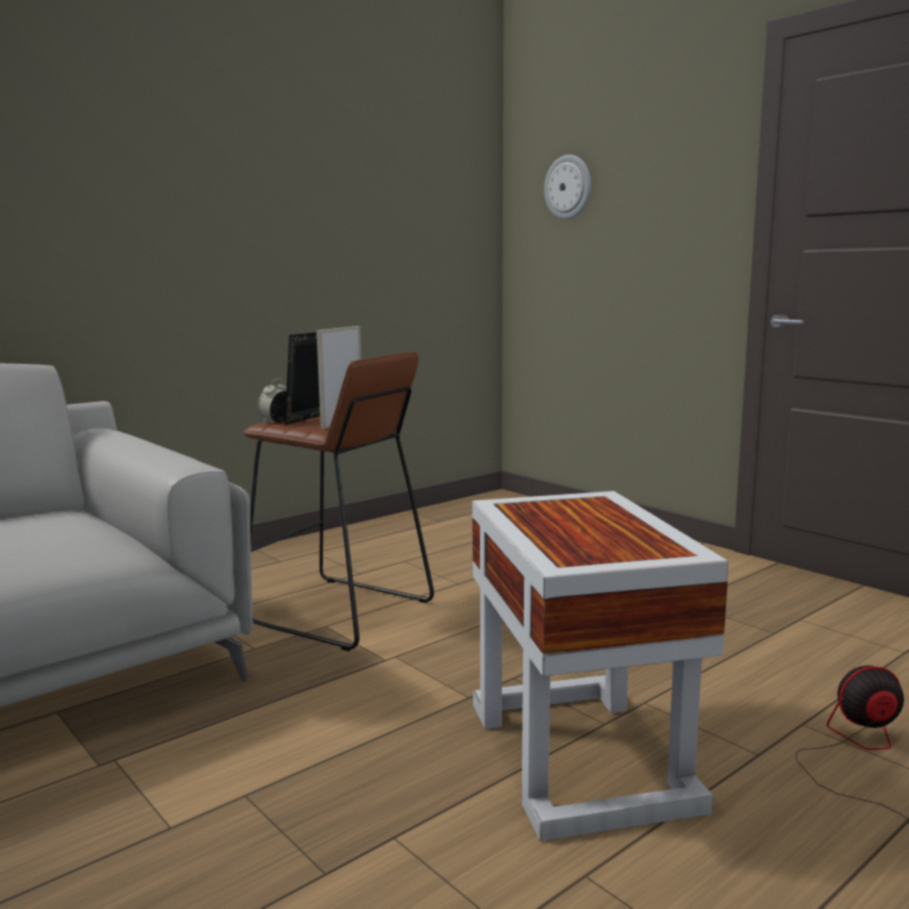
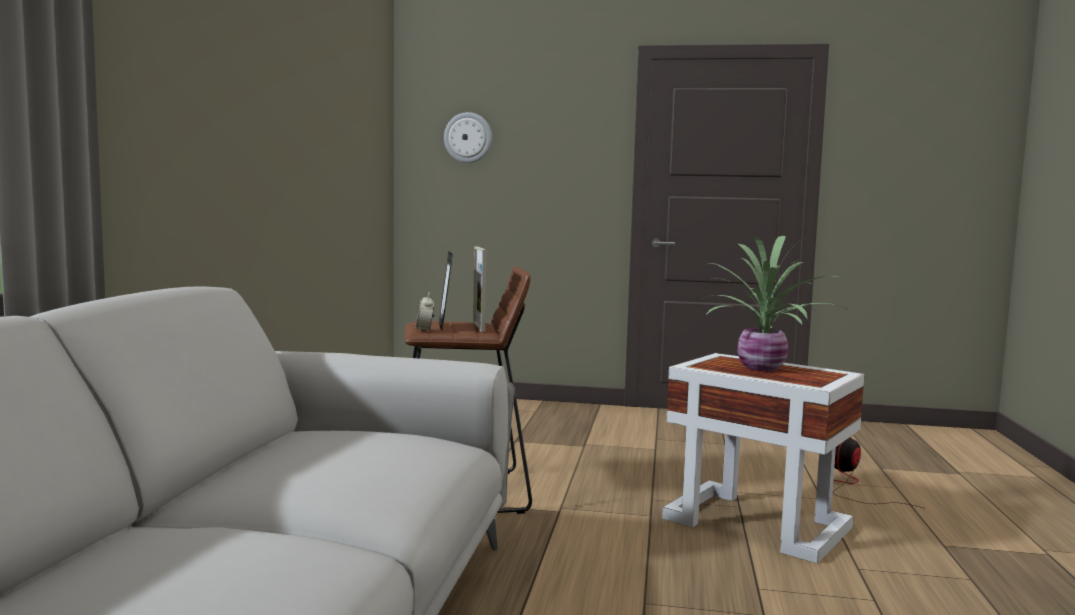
camera: 40 degrees left, 5 degrees down
none -> potted plant [700,236,849,372]

